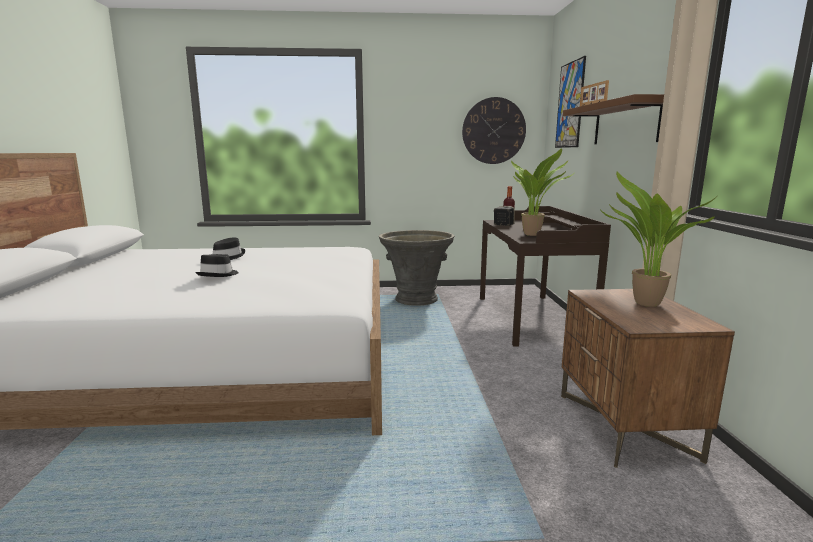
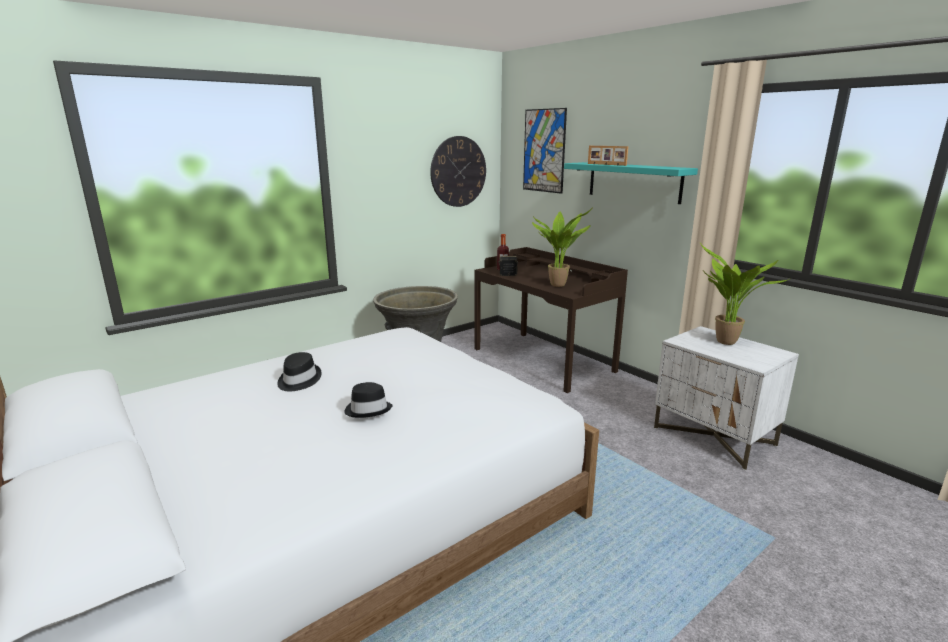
camera: 35 degrees left, 5 degrees up
brown nightstand [561,289,735,468] -> white nightstand [654,326,799,470]
brown shelf [563,94,664,144] -> turquoise shelf [564,162,698,204]

